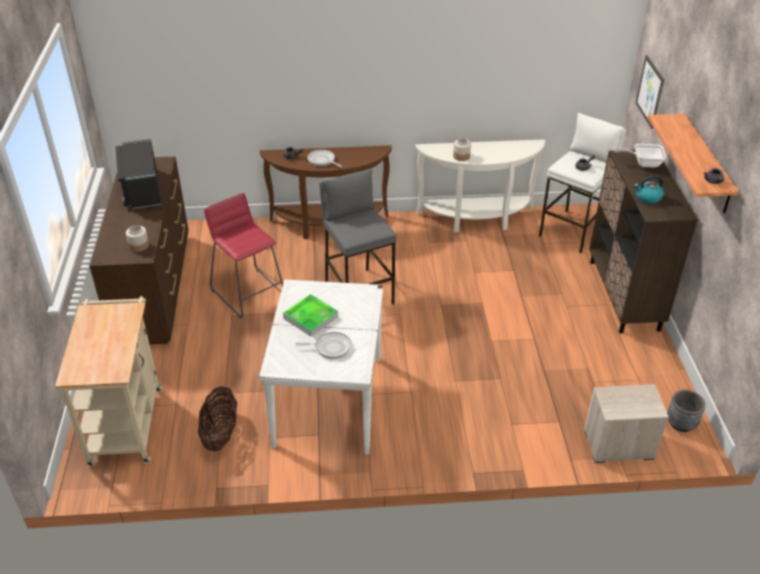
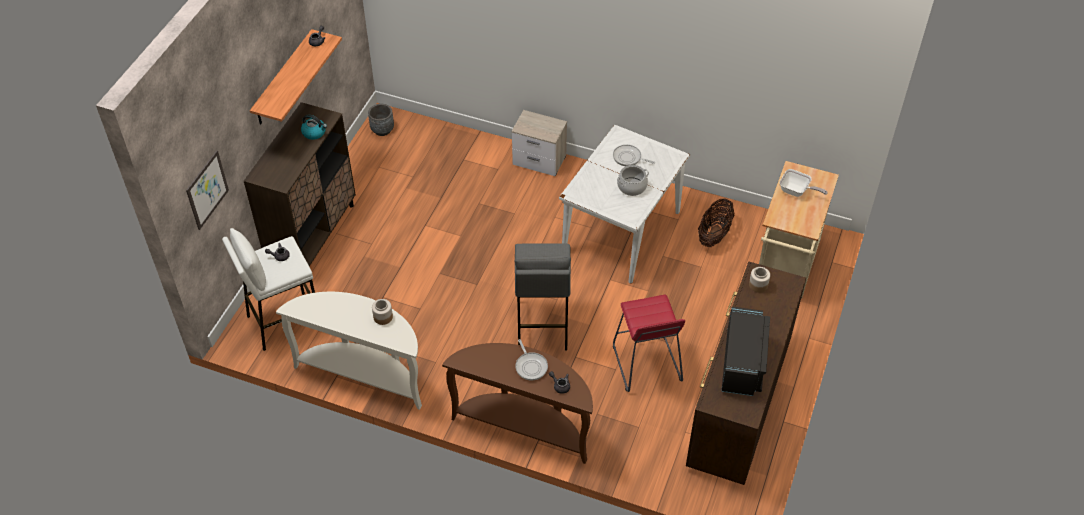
camera: 155 degrees left, 10 degrees up
tray [283,294,338,337] -> cooking pot [617,165,649,196]
nightstand [585,384,669,463] -> nightstand moved to [512,110,567,176]
frying pan [614,144,666,168] -> frying pan moved to [779,169,828,197]

